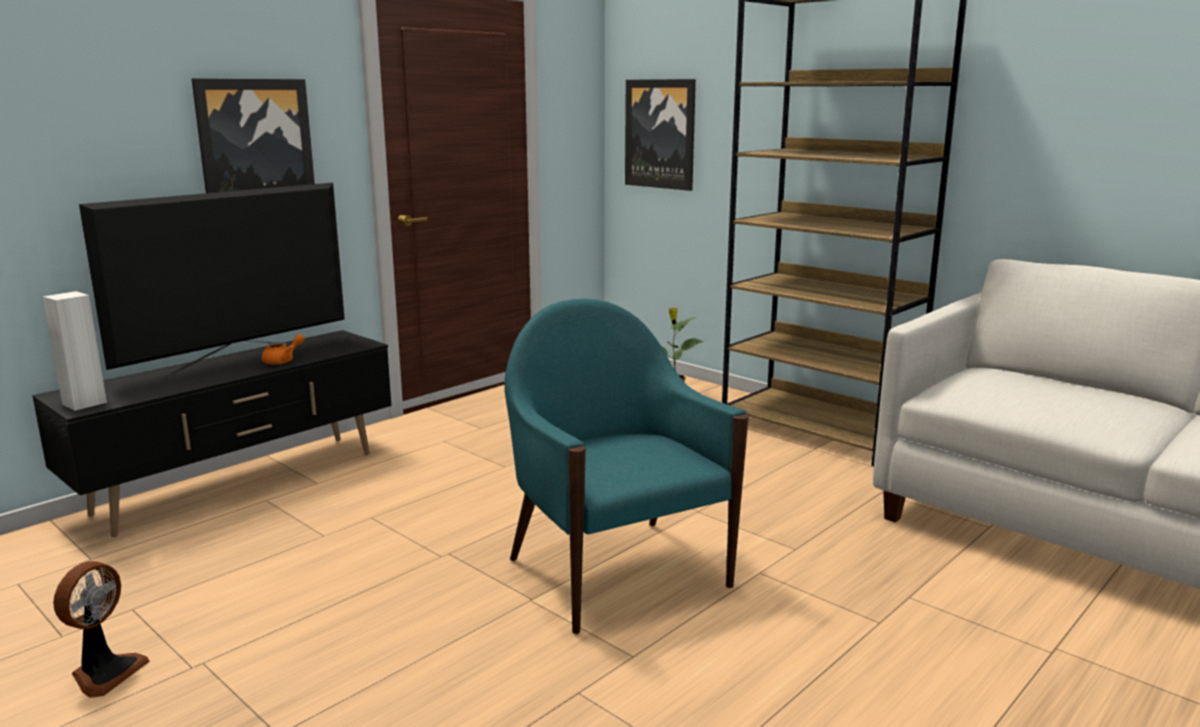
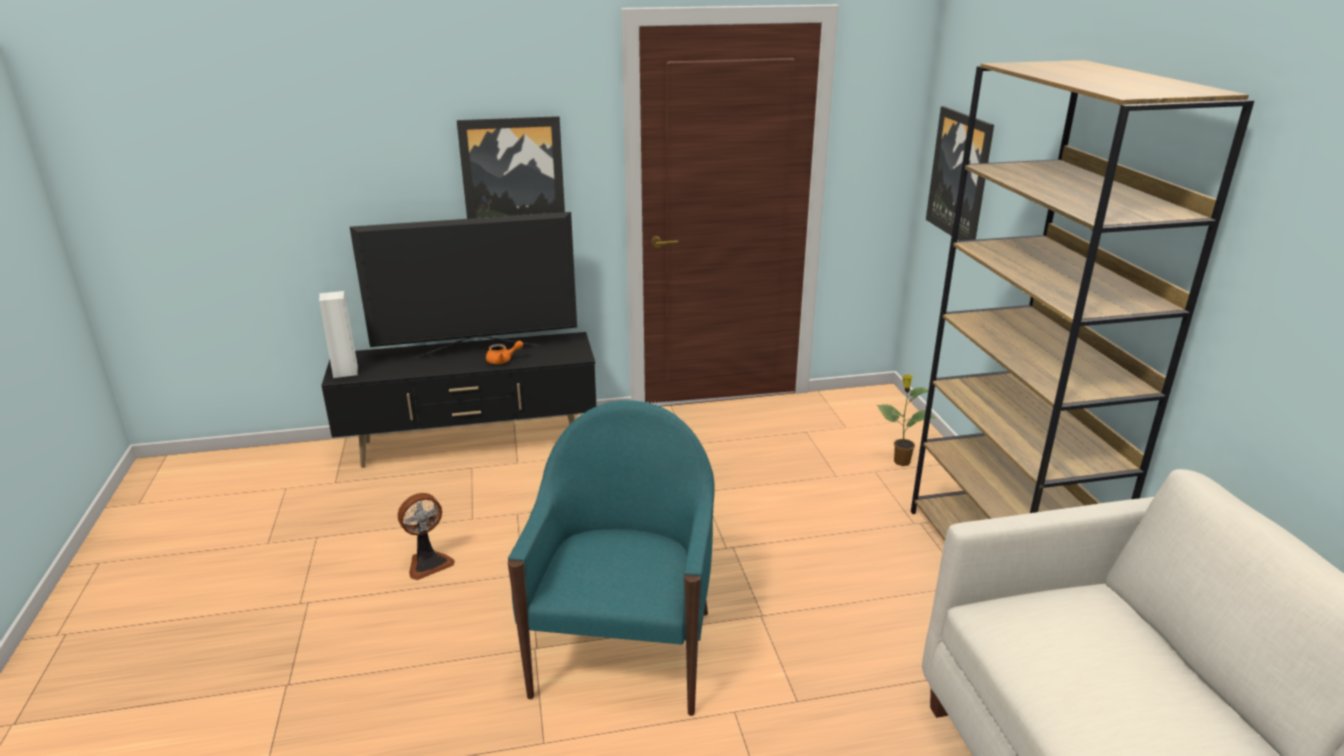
camera: 35 degrees right, 10 degrees up
fan [53,561,150,698] -> fan moved to [398,493,455,580]

